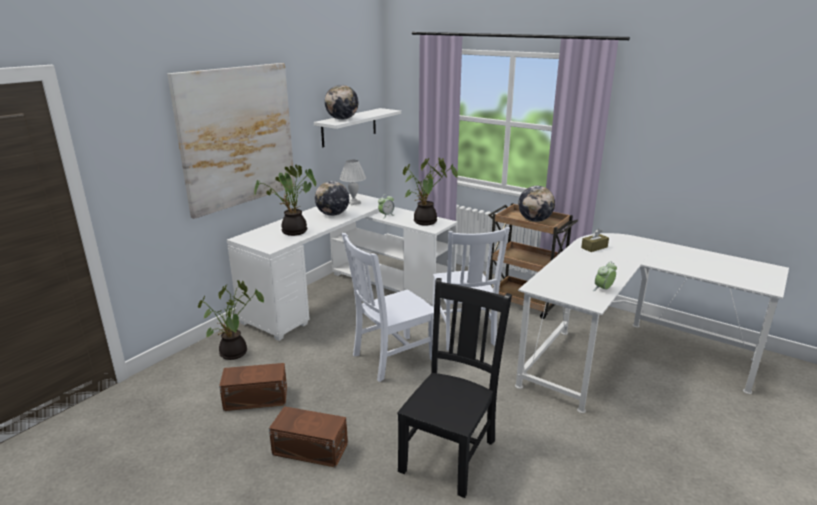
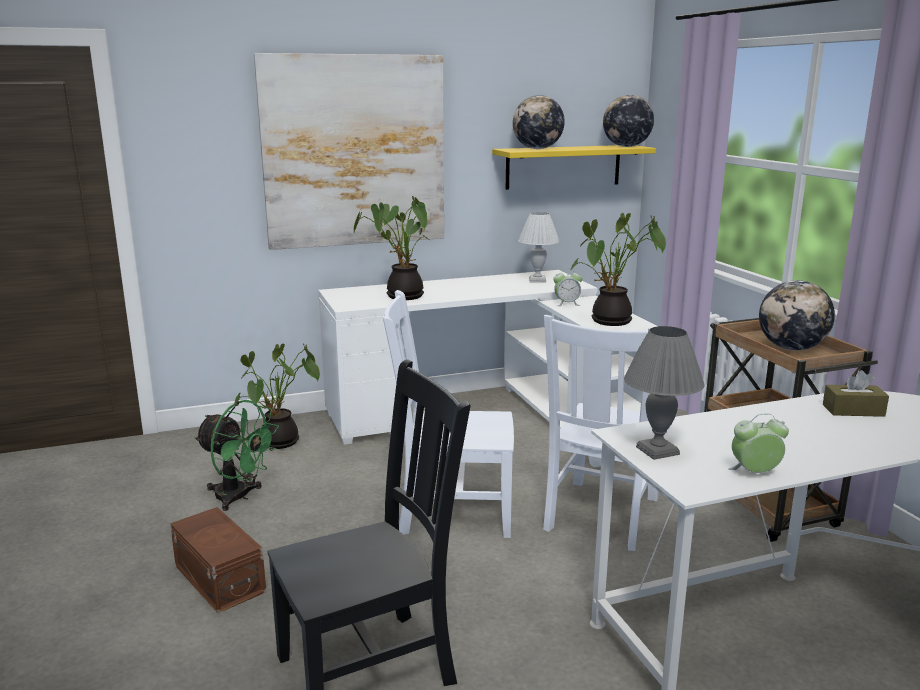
camera: 35 degrees right, 5 degrees down
brown storage box [219,363,287,411] -> green fan [195,400,279,511]
white shelf [314,108,401,147] -> yellow shelf [492,145,656,190]
globe [315,181,349,216] -> globe moved to [603,95,654,147]
none -> grey table lamp [624,326,705,460]

